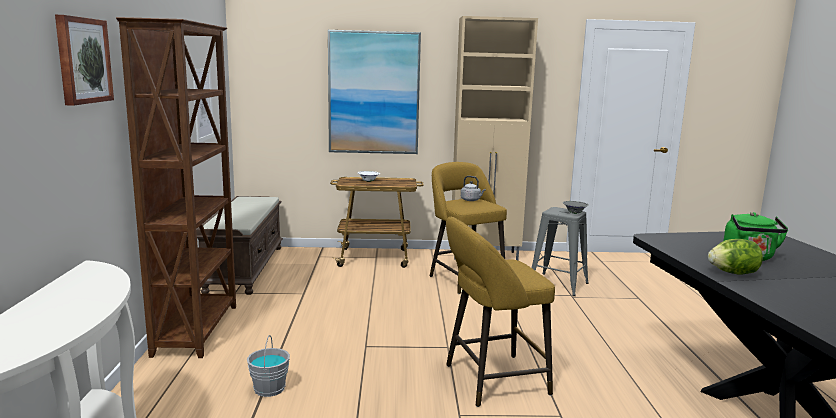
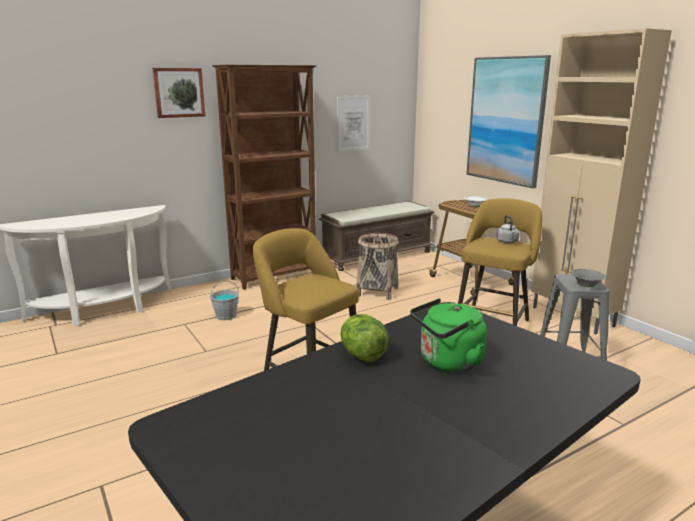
camera: 60 degrees right, 5 degrees up
none -> basket [356,233,399,300]

